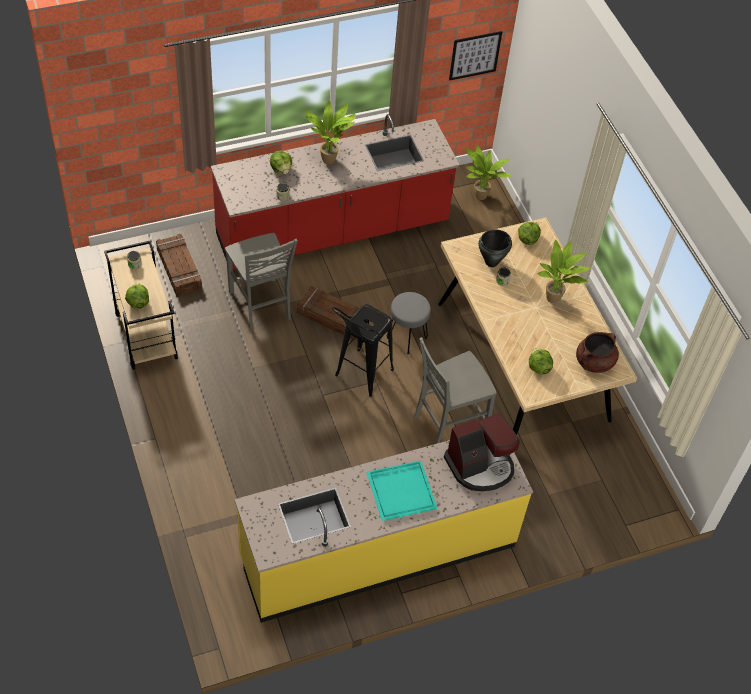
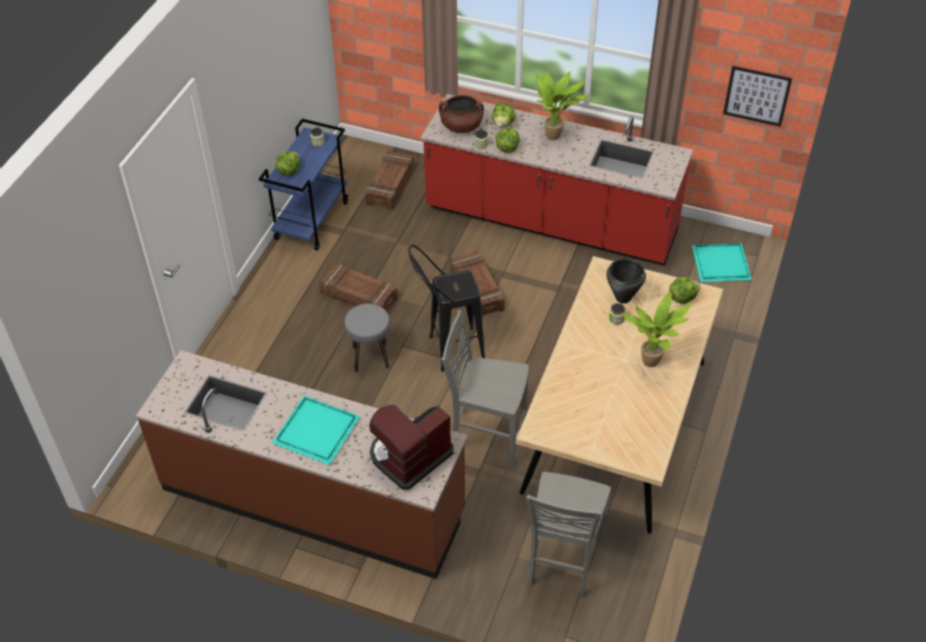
camera: 45 degrees right, 5 degrees down
beige cart [104,241,178,370] -> blue cart [259,119,349,250]
grey chair [225,233,298,332] -> grey chair moved to [526,472,611,597]
yellow counter [235,440,533,623] -> brown counter [136,350,468,579]
grey stool [387,292,431,355] -> grey stool moved to [344,304,390,372]
coffee machine [444,413,520,491] -> coffee machine turned 120 degrees clockwise [369,405,453,490]
potted plant [465,145,513,200] -> turquoise tray [692,243,752,282]
lettuce [529,348,553,375] -> lettuce moved to [496,128,520,153]
brown cooking pot [576,332,619,373] -> brown cooking pot moved to [439,95,484,133]
none -> crate [319,264,398,311]

